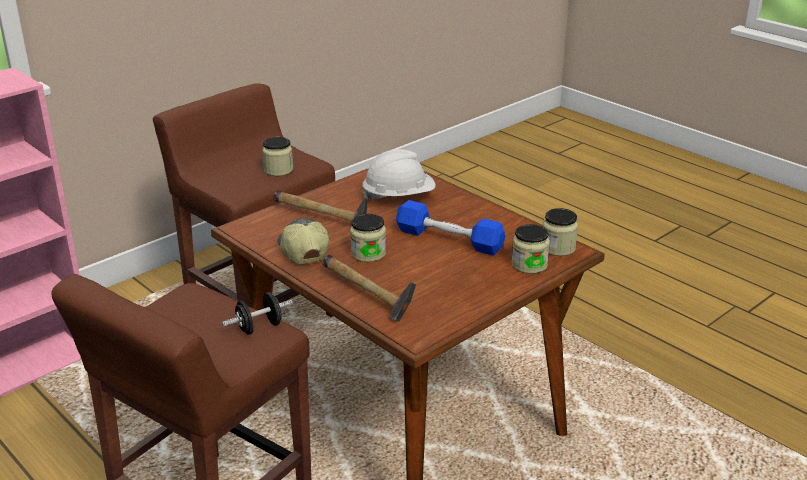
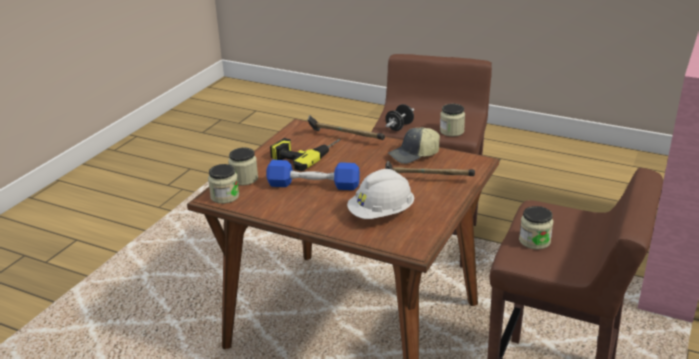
camera: 160 degrees right, 0 degrees up
cap [277,218,329,264] -> cap turned 105 degrees clockwise [388,127,440,164]
jar [350,214,386,262] -> jar moved to [440,104,465,137]
none -> power drill [270,138,341,172]

